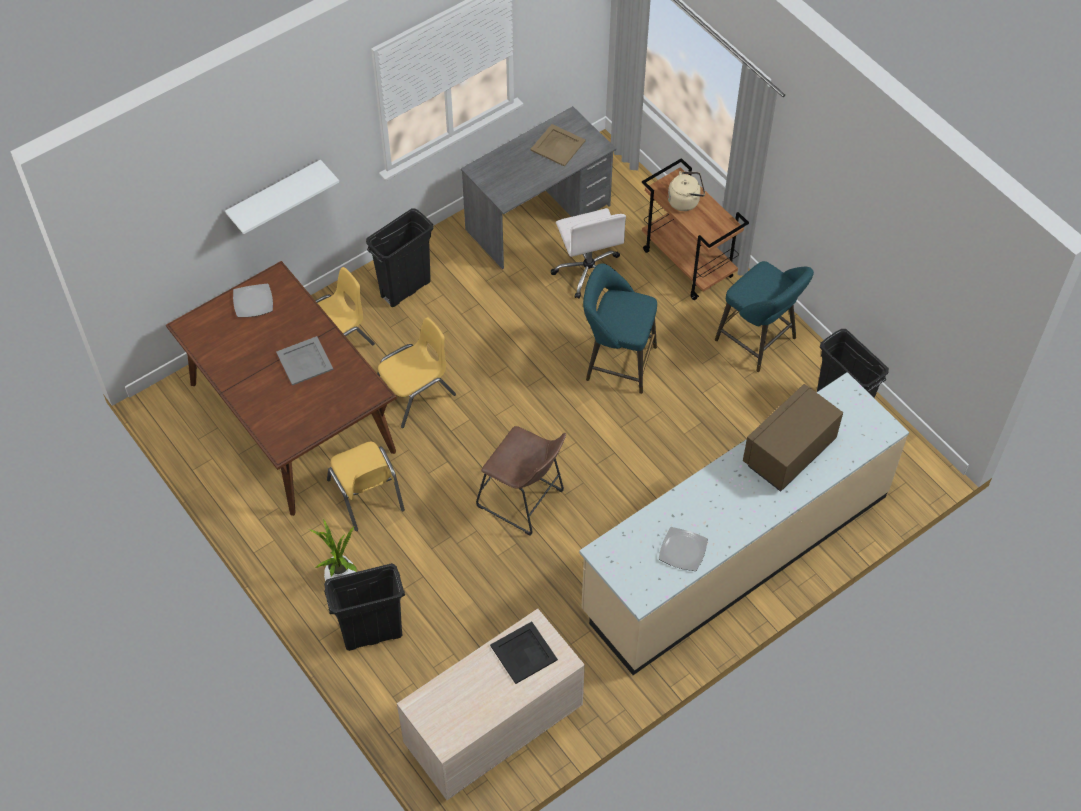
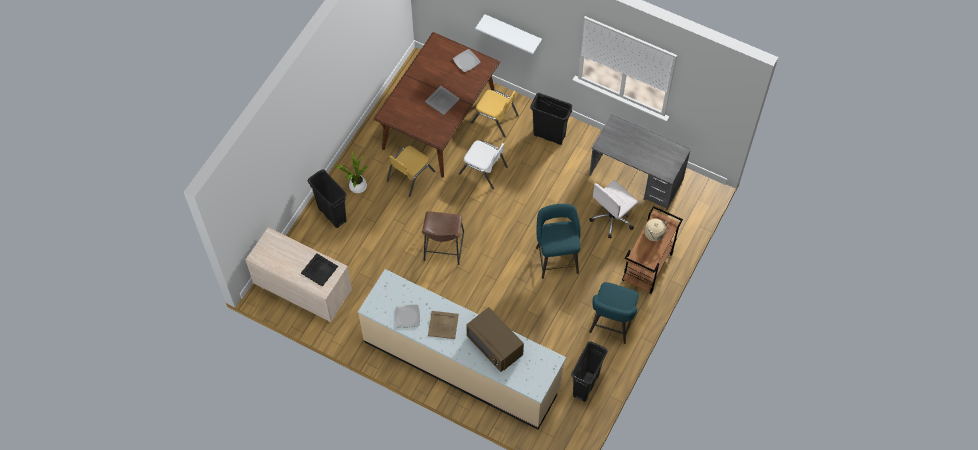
camera: 65 degrees right, 5 degrees up
yellow chair [377,317,456,428] -> white chair [459,141,508,189]
beige tray [530,124,586,167] -> beige tray moved to [428,311,459,339]
brown microwave [743,384,843,492] -> brown microwave turned 150 degrees counterclockwise [466,307,524,372]

